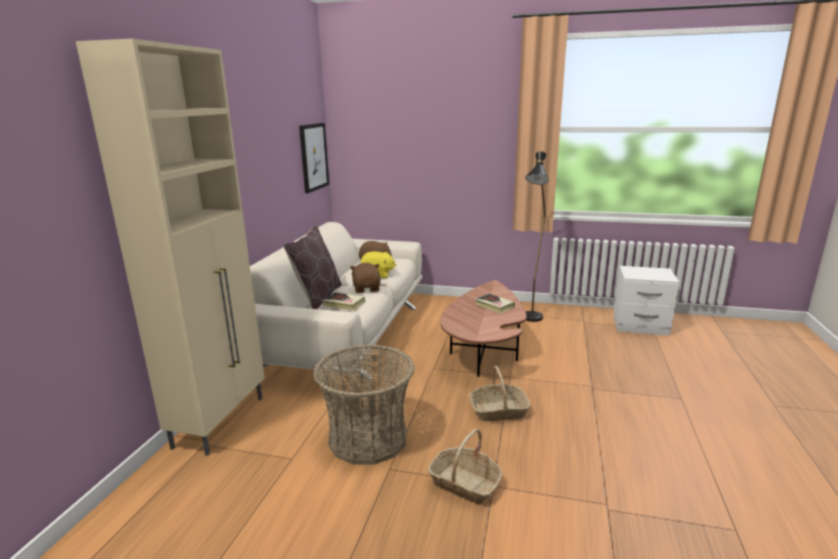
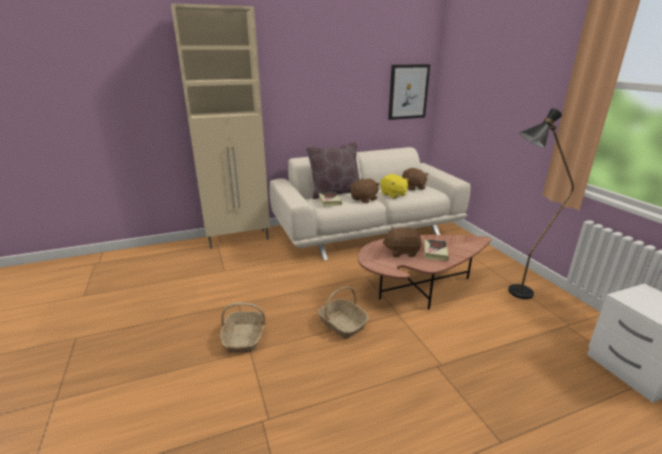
camera: 55 degrees right, 5 degrees up
basket [313,345,415,465] -> none
none -> brown plush toy [383,227,422,257]

